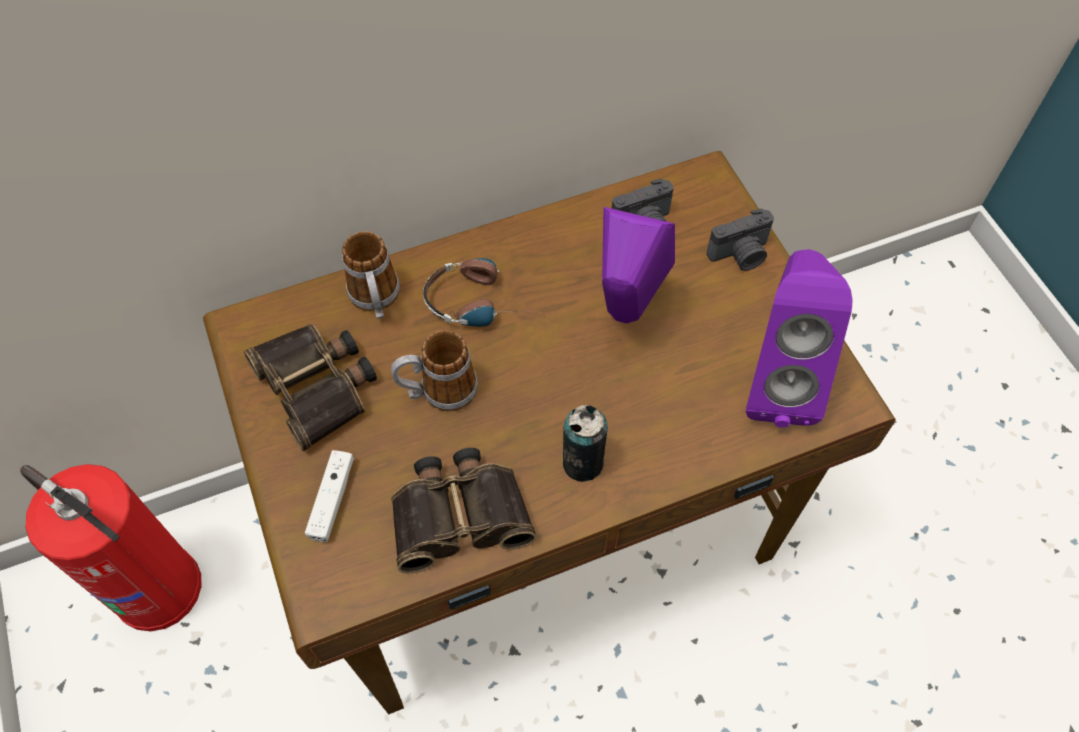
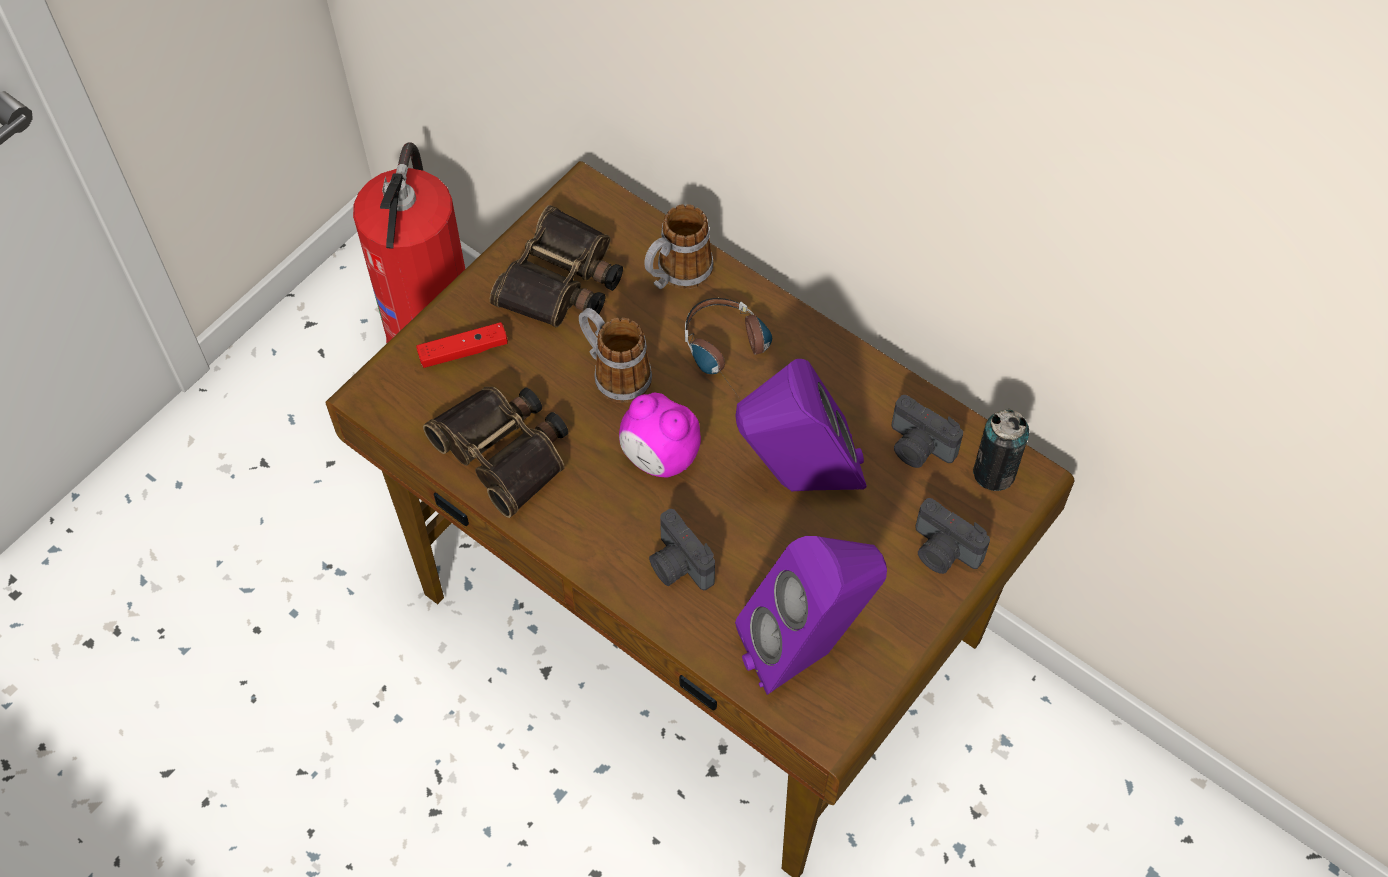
camera: 60 degrees right, 0 degrees up
white game controller [305,450,354,542] -> red game controller [416,322,508,368]
can [563,405,608,482] -> can moved to [973,409,1029,491]
none -> alarm clock [619,392,701,478]
none -> camera [649,509,715,590]

